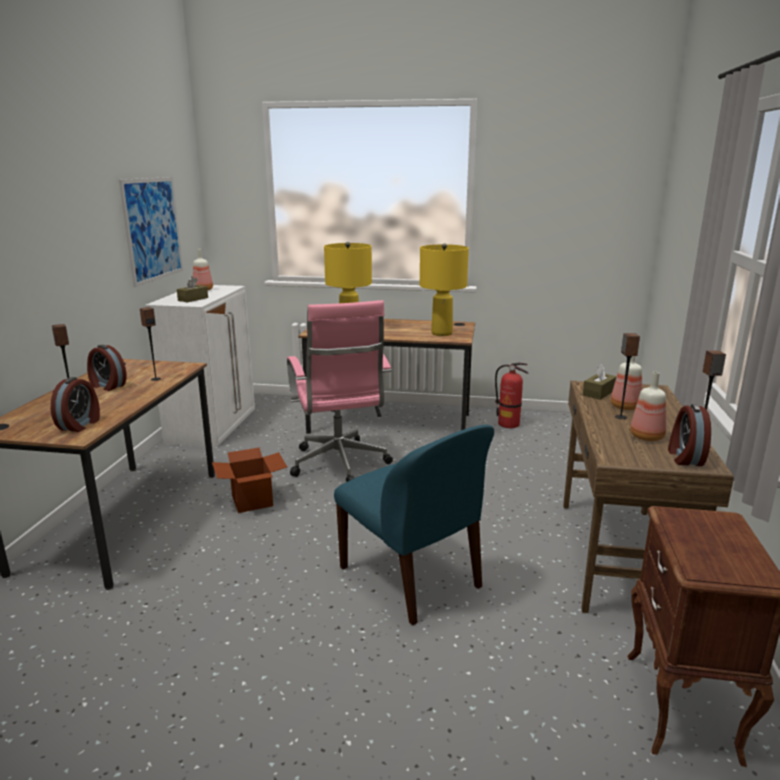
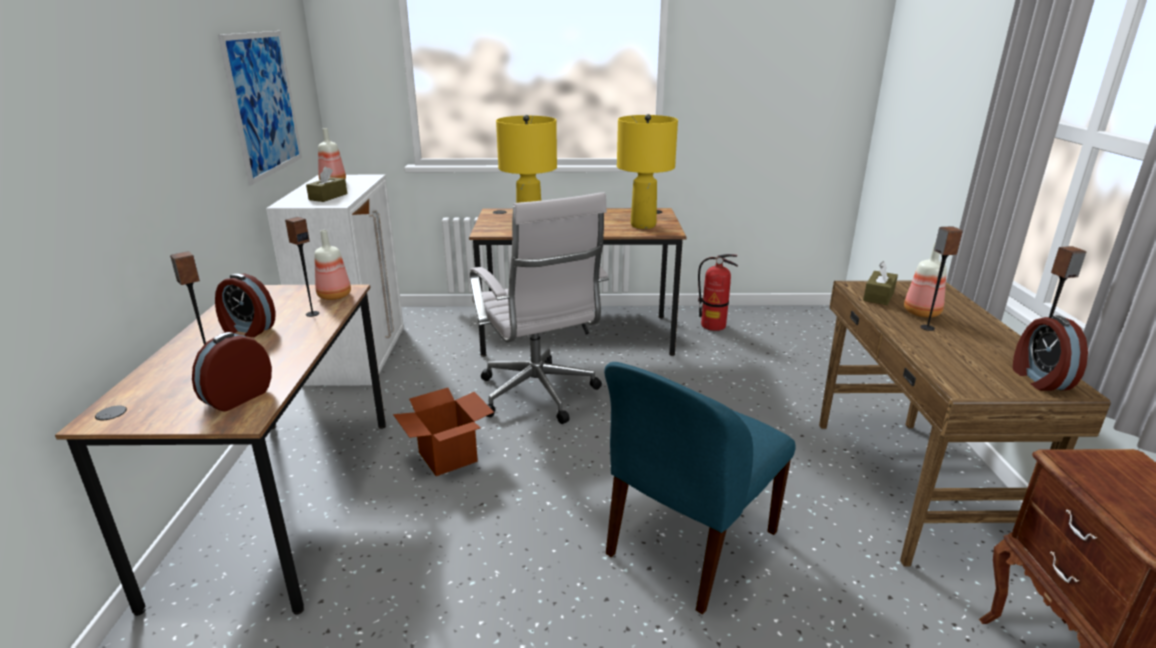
camera: 10 degrees left, 5 degrees up
alarm clock [51,377,100,432] -> alarm clock turned 150 degrees counterclockwise [192,332,272,412]
pink office chair [287,300,393,482] -> white office chair [470,192,609,424]
blue chair [334,425,494,625] -> blue chair turned 90 degrees clockwise [604,362,795,615]
bottle [630,372,666,441] -> bottle moved to [314,230,351,300]

